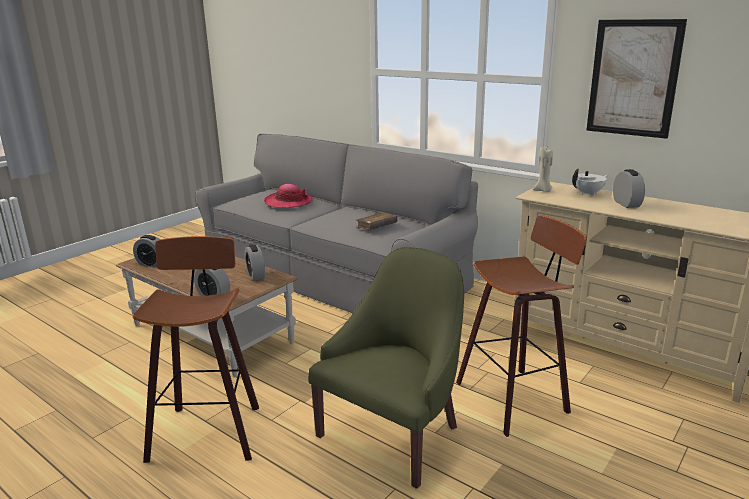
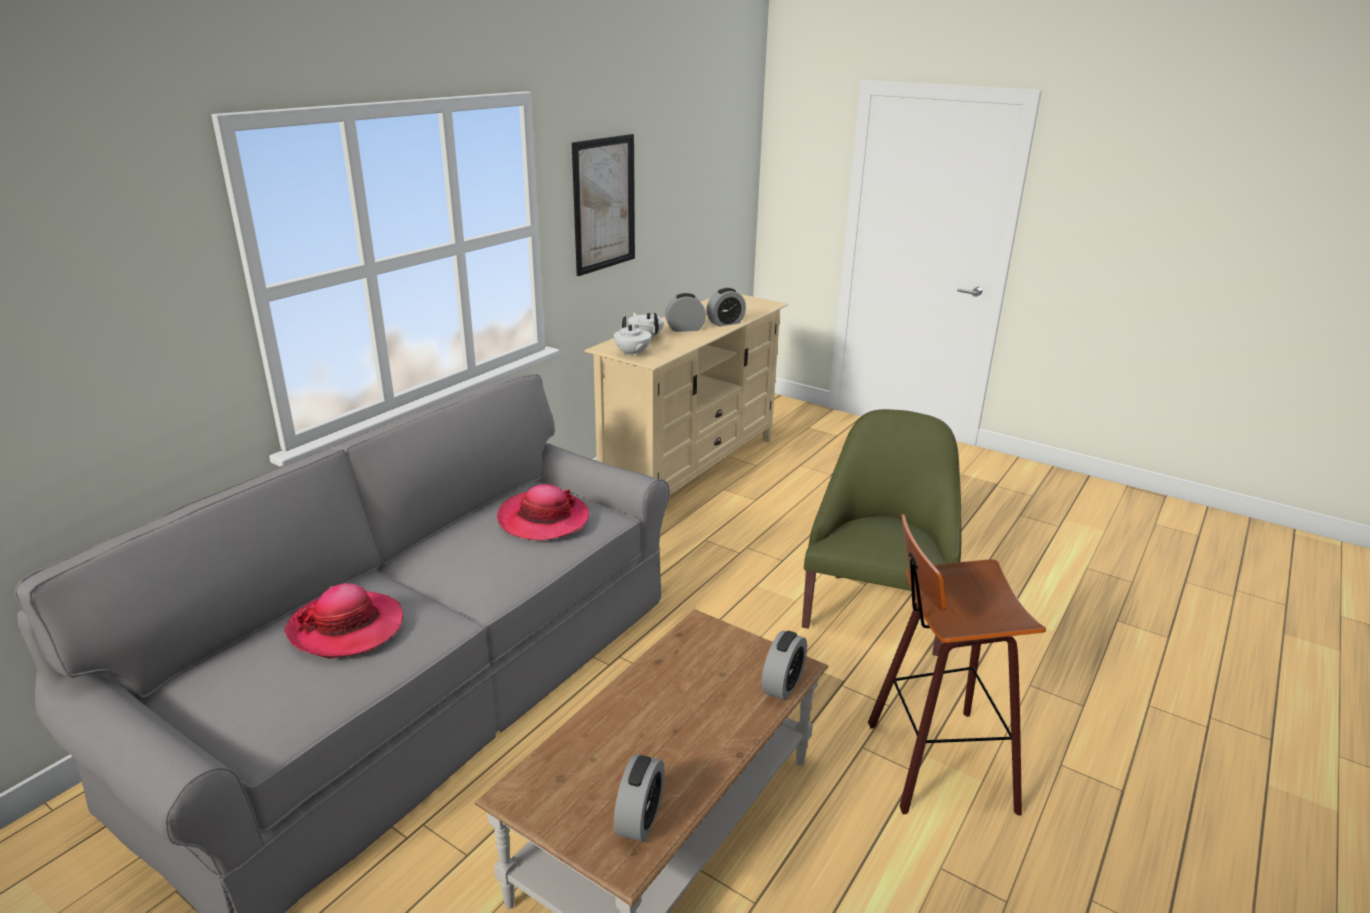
camera: 95 degrees left, 5 degrees up
alarm clock [245,244,265,281] -> alarm clock moved to [706,288,746,327]
green armchair [308,247,464,489] -> green armchair turned 75 degrees clockwise [802,409,962,656]
brown book [356,212,397,230] -> hat [497,484,589,540]
stool [456,215,587,437] -> none
beige candle [533,147,553,192] -> white teapot [614,316,651,357]

